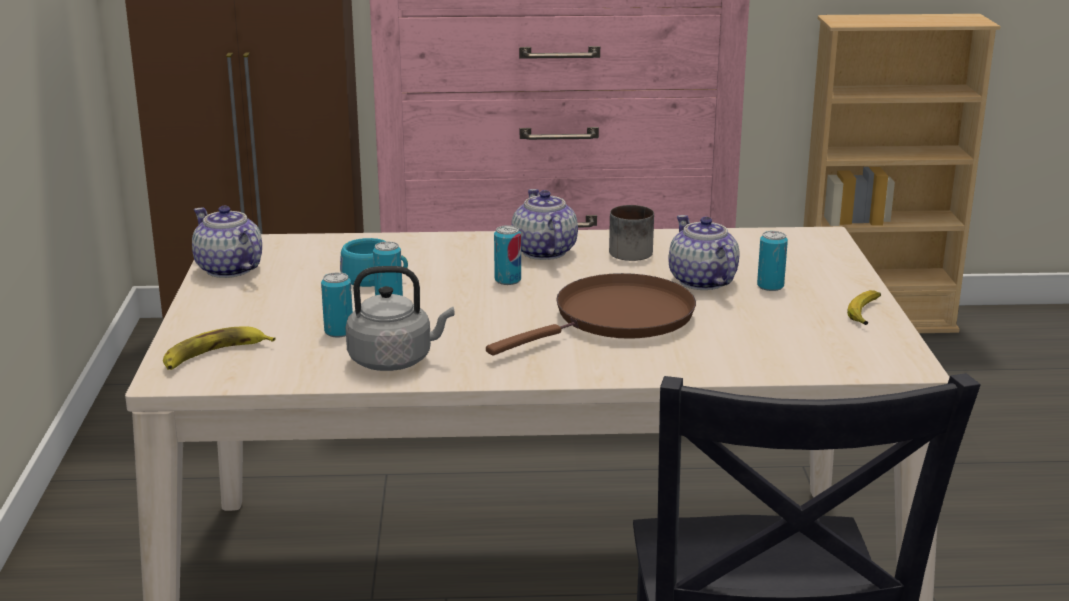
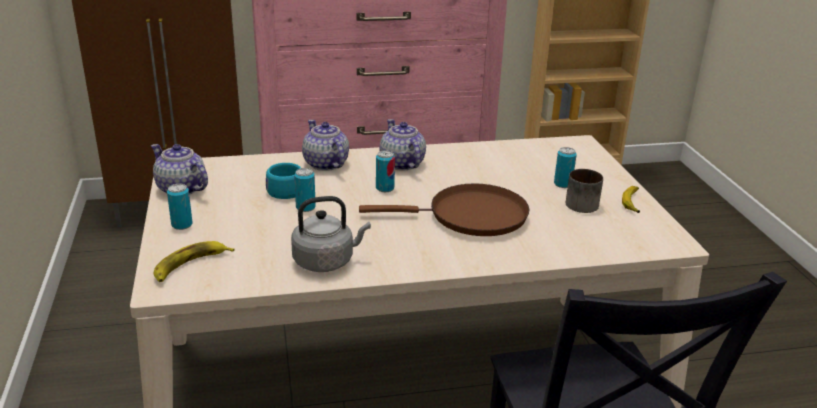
camera: 10 degrees left, 5 degrees up
can [321,272,353,337] -> can moved to [167,184,193,230]
brown frying pan [486,273,696,355] -> brown frying pan turned 45 degrees clockwise [359,183,529,236]
mug [609,205,654,261] -> mug moved to [565,169,603,213]
teapot [668,215,739,290] -> teapot moved to [302,120,349,171]

